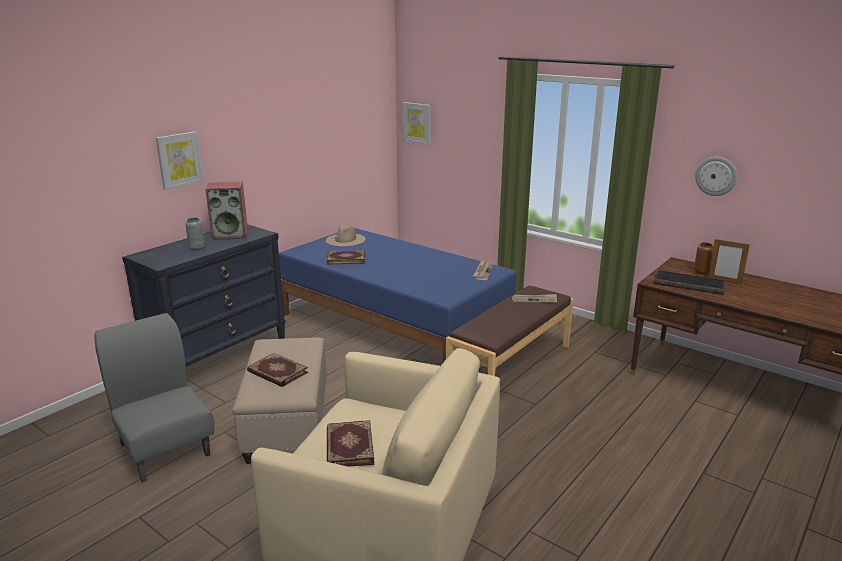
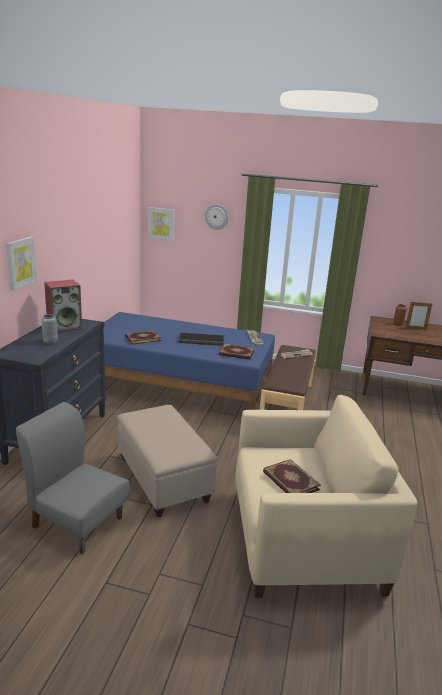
camera: 25 degrees left, 0 degrees up
book [247,353,308,387] -> book moved to [219,344,255,360]
beige hat [326,225,366,246] -> none
keyboard [654,270,726,295] -> keyboard moved to [178,332,224,346]
wall clock [695,157,737,196] -> wall clock moved to [205,204,229,230]

